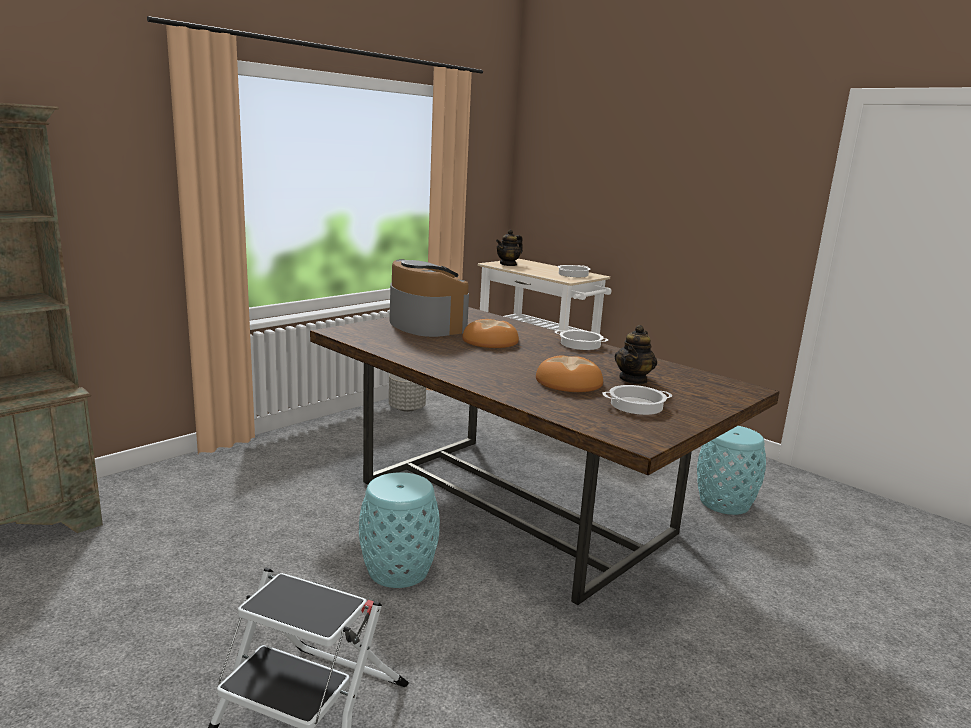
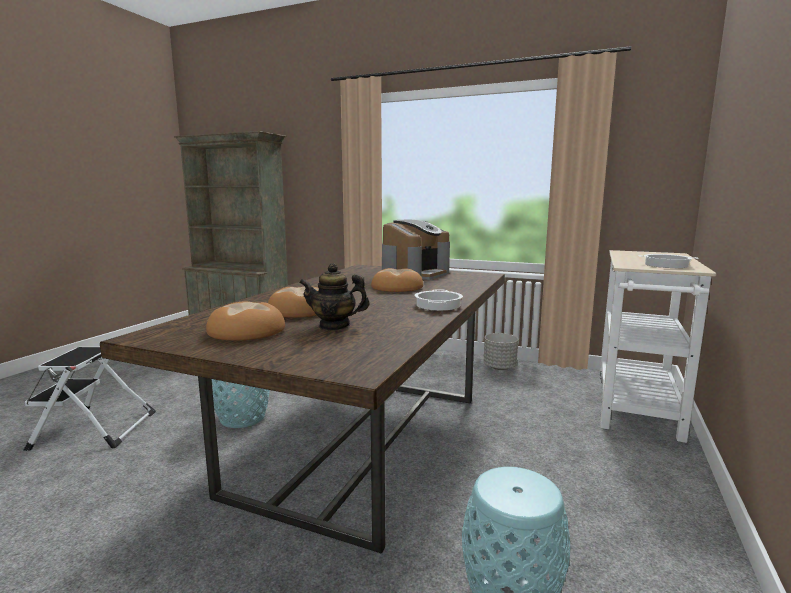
camera: 70 degrees right, 5 degrees down
teapot [496,230,523,266] -> none
cooking pot [602,385,673,415] -> bread [206,302,285,341]

